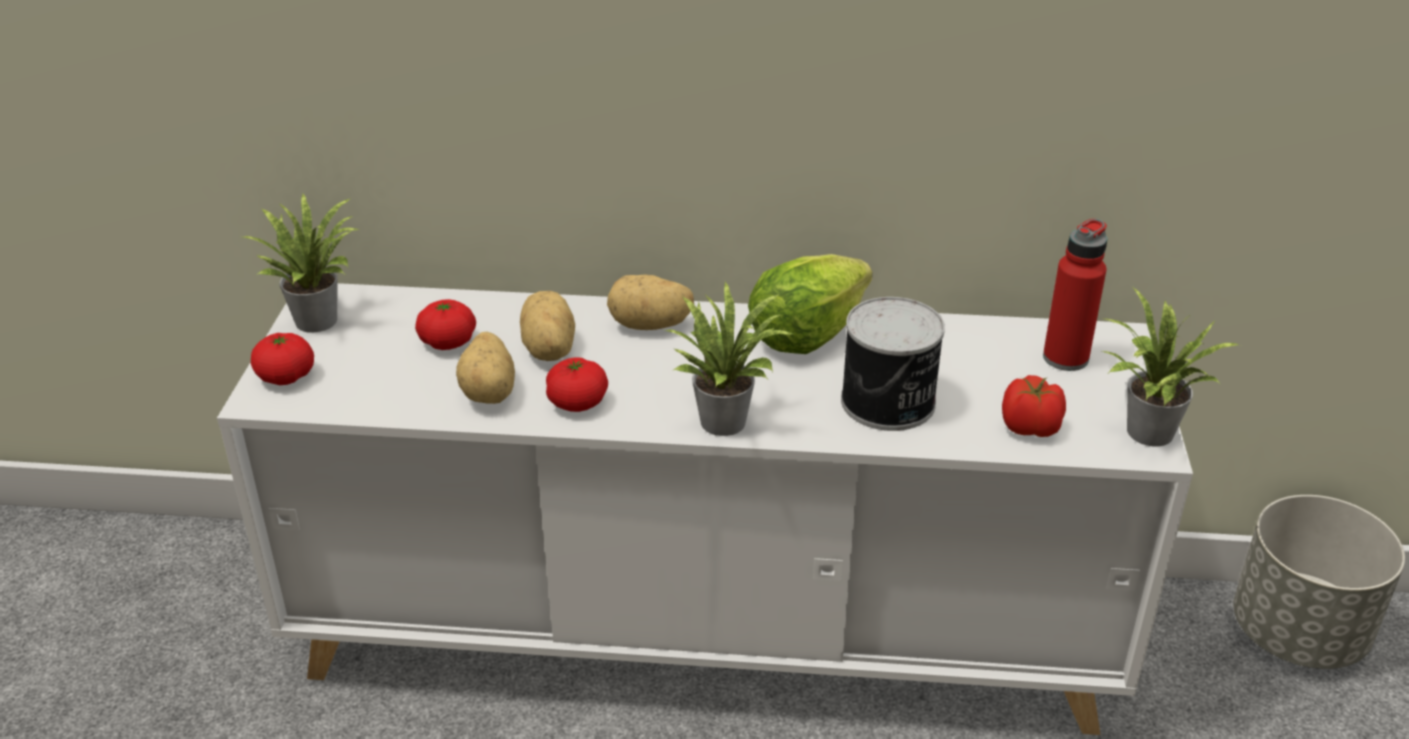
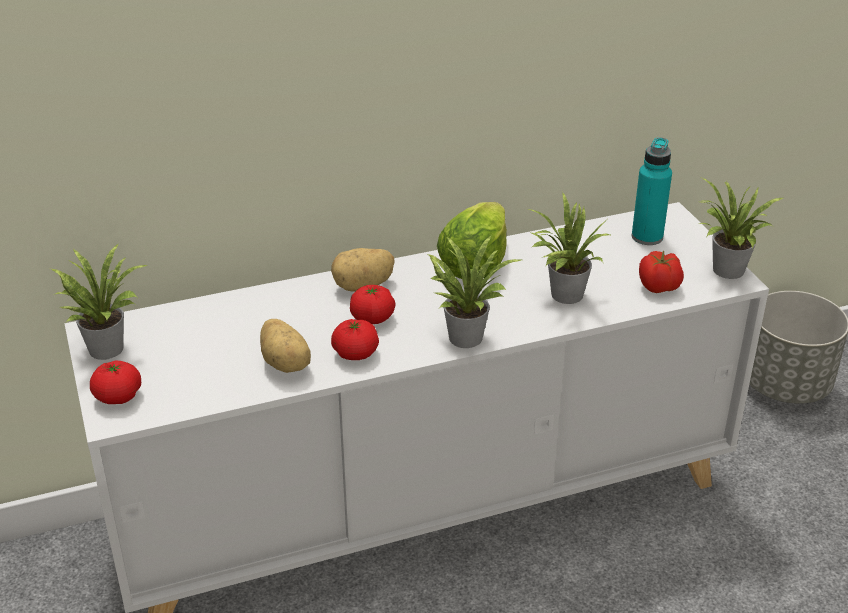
camera: 25 degrees left, 0 degrees up
tomato [415,299,476,350] -> tomato moved to [350,285,395,324]
potato [520,291,575,361] -> none
can [841,297,945,431] -> potted plant [528,192,610,304]
red bottle [1043,219,1107,371] -> turquoise bottle [632,137,672,245]

